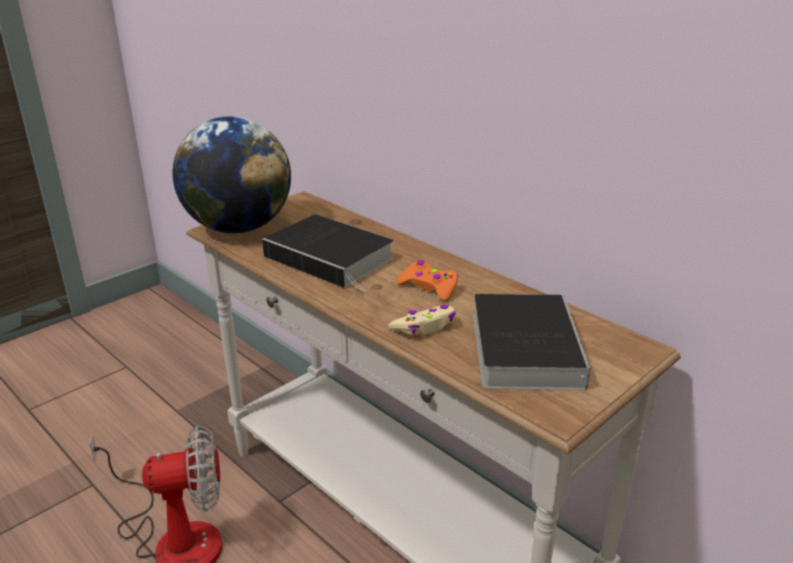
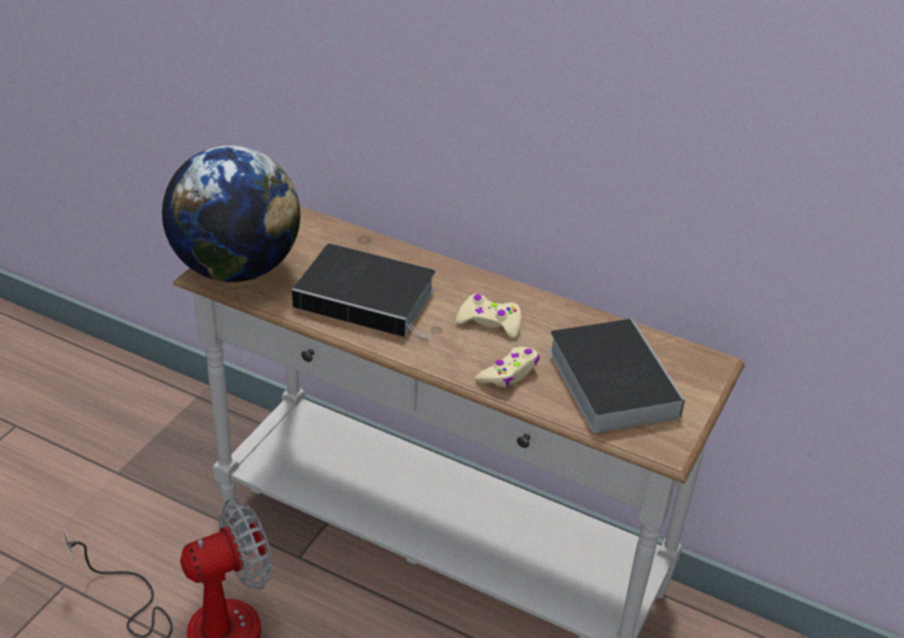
camera: 20 degrees left, 10 degrees up
orange game controller [397,260,459,302] -> beige game controller [456,294,521,338]

